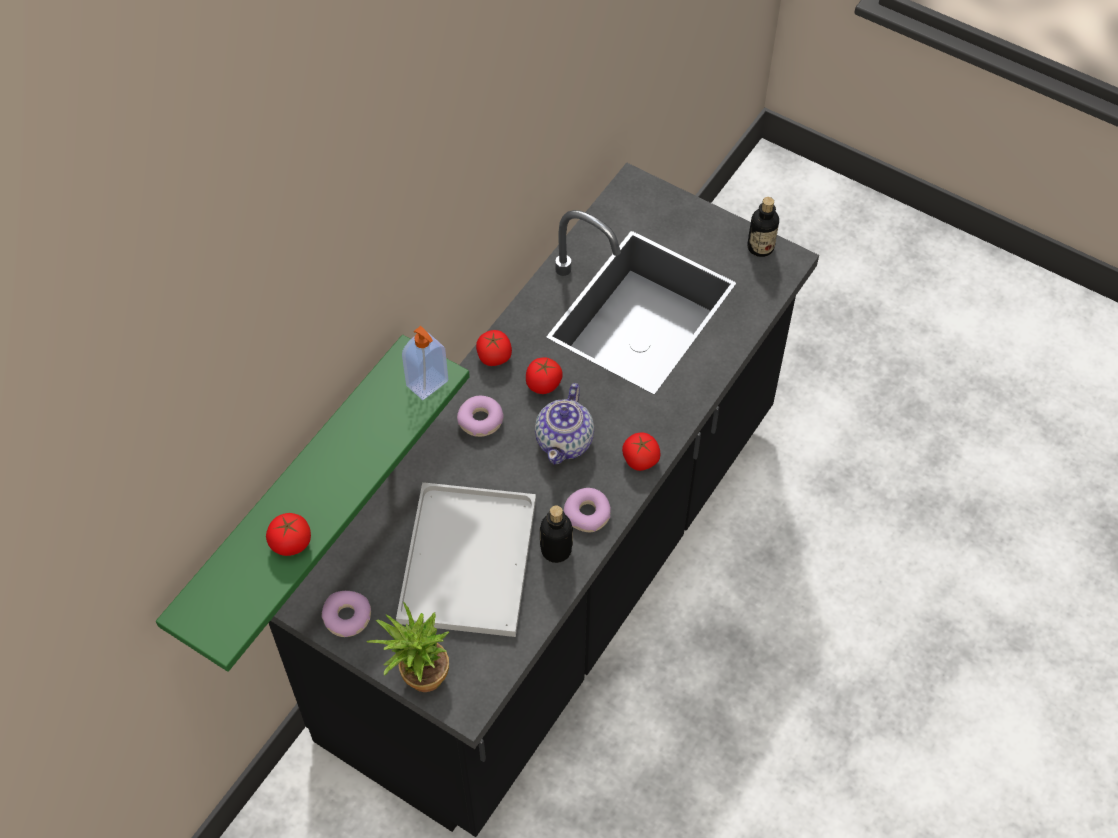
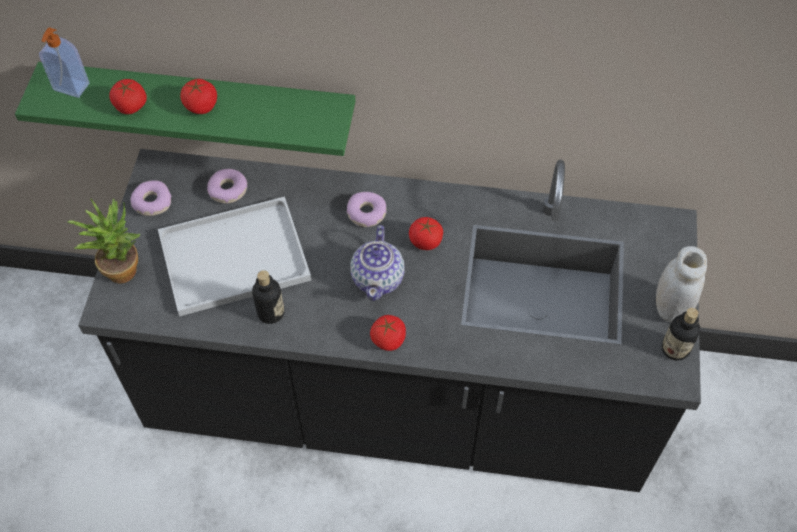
camera: 65 degrees right, 0 degrees up
soap dispenser [402,326,448,400] -> soap dispenser moved to [39,27,89,98]
tomato [476,330,512,366] -> tomato moved to [180,79,217,114]
teapot [535,383,594,464] -> teapot turned 75 degrees counterclockwise [350,225,405,301]
donut [563,488,611,532] -> donut moved to [207,169,247,203]
none -> white jar [656,246,707,322]

